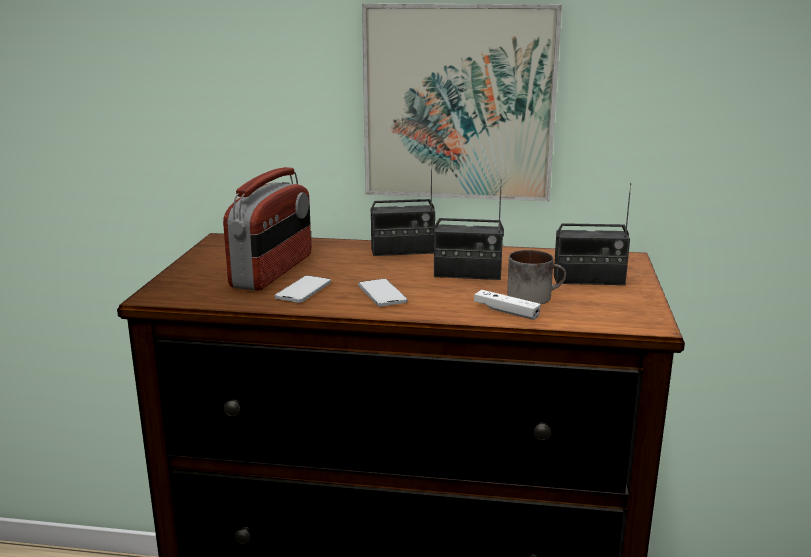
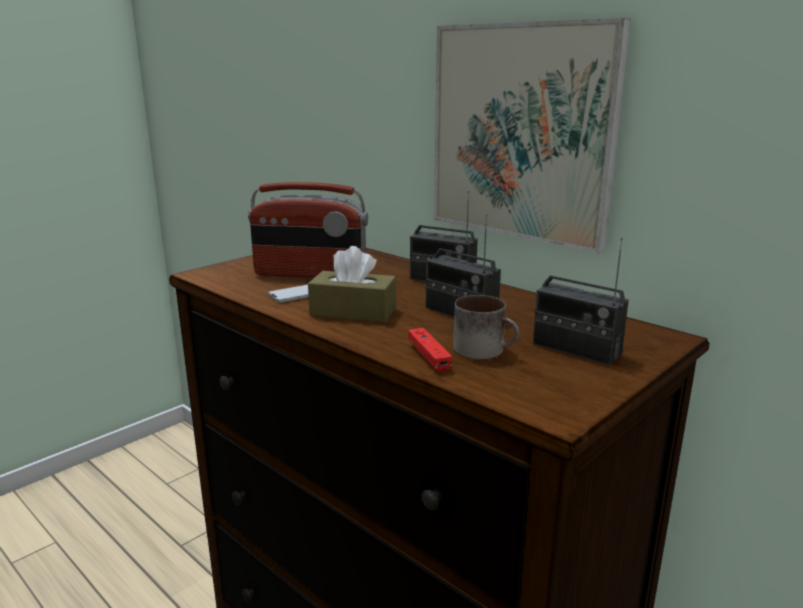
camera: 35 degrees right, 0 degrees up
radio [223,167,311,291] -> radio turned 45 degrees clockwise [248,182,368,278]
phone [358,279,407,307] -> brown tissue box [308,246,396,323]
white game controller [474,290,541,320] -> red game controller [408,328,452,372]

